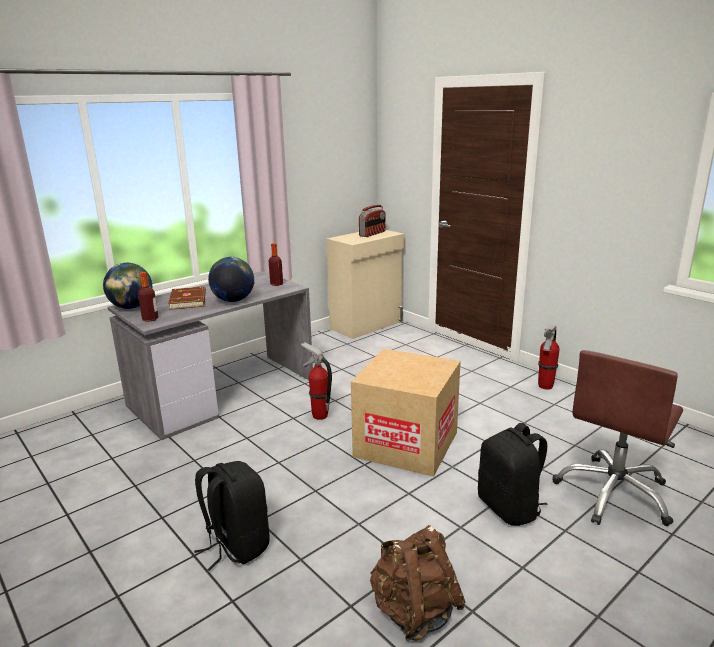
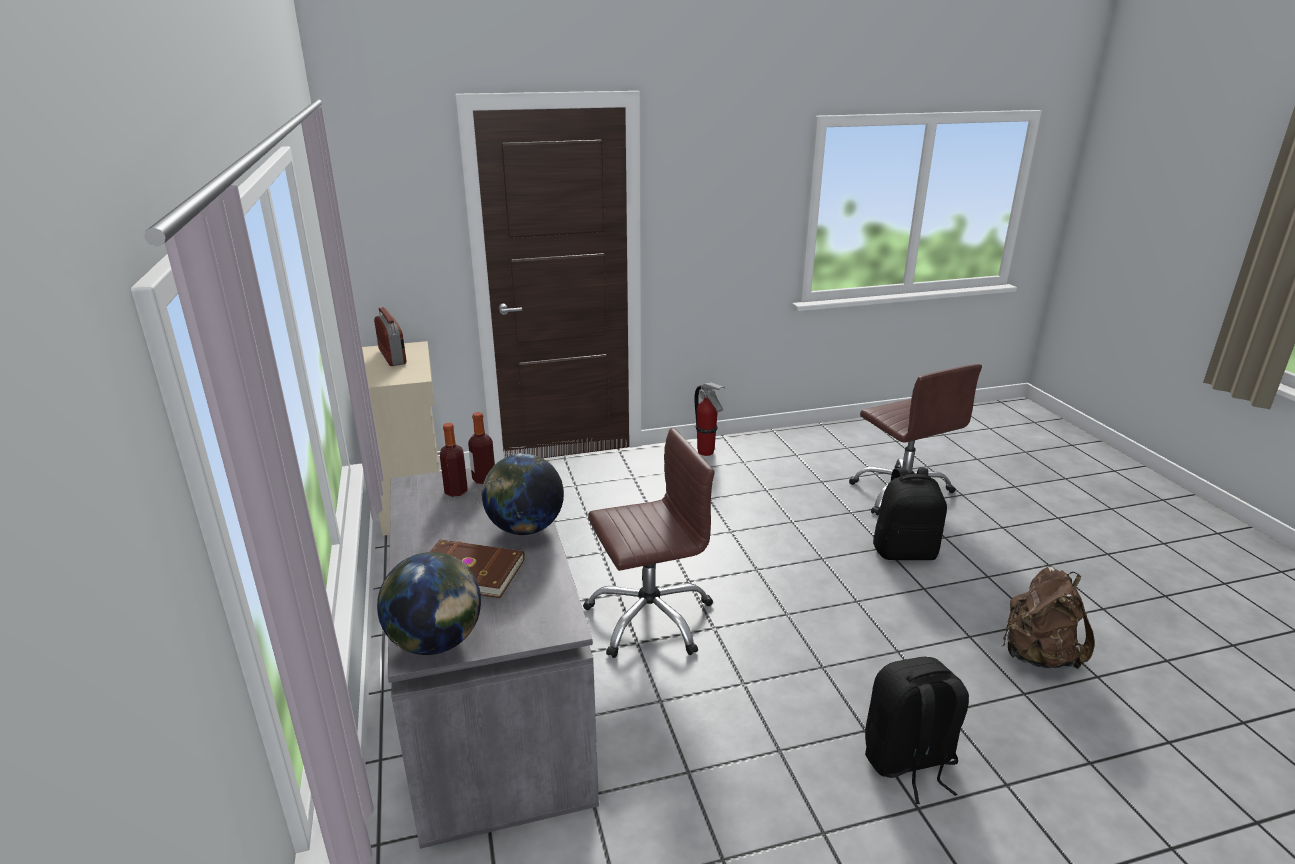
camera: 65 degrees left, 5 degrees up
bottle [138,272,158,322] -> bottle moved to [440,423,467,497]
fire extinguisher [301,342,332,420] -> brown office chair [583,428,715,658]
cardboard box [351,349,461,477] -> none

